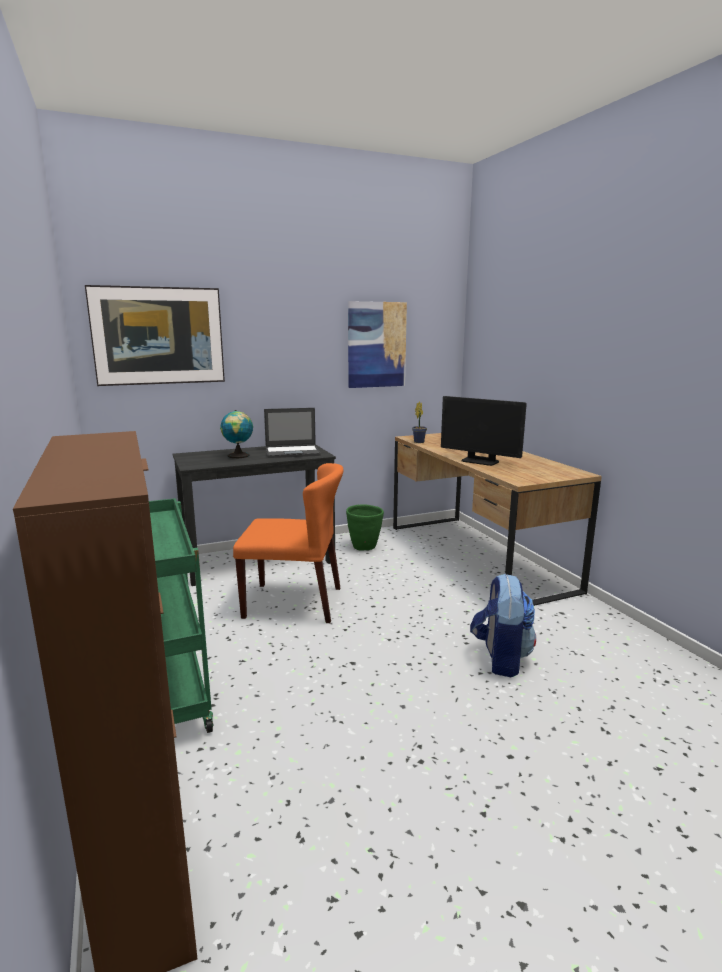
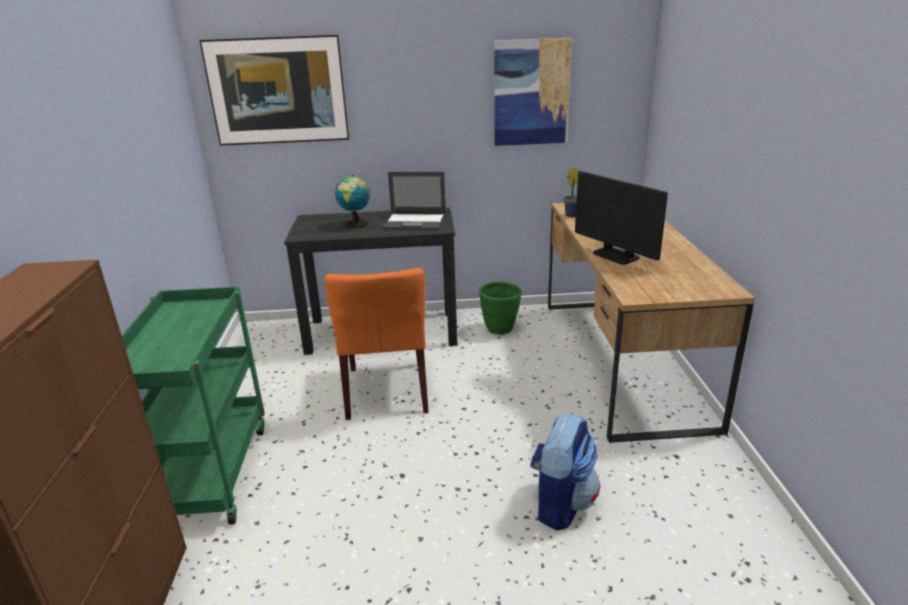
camera: 20 degrees right, 10 degrees up
orange chair [233,463,344,623] -> orange chair turned 60 degrees clockwise [324,268,429,420]

